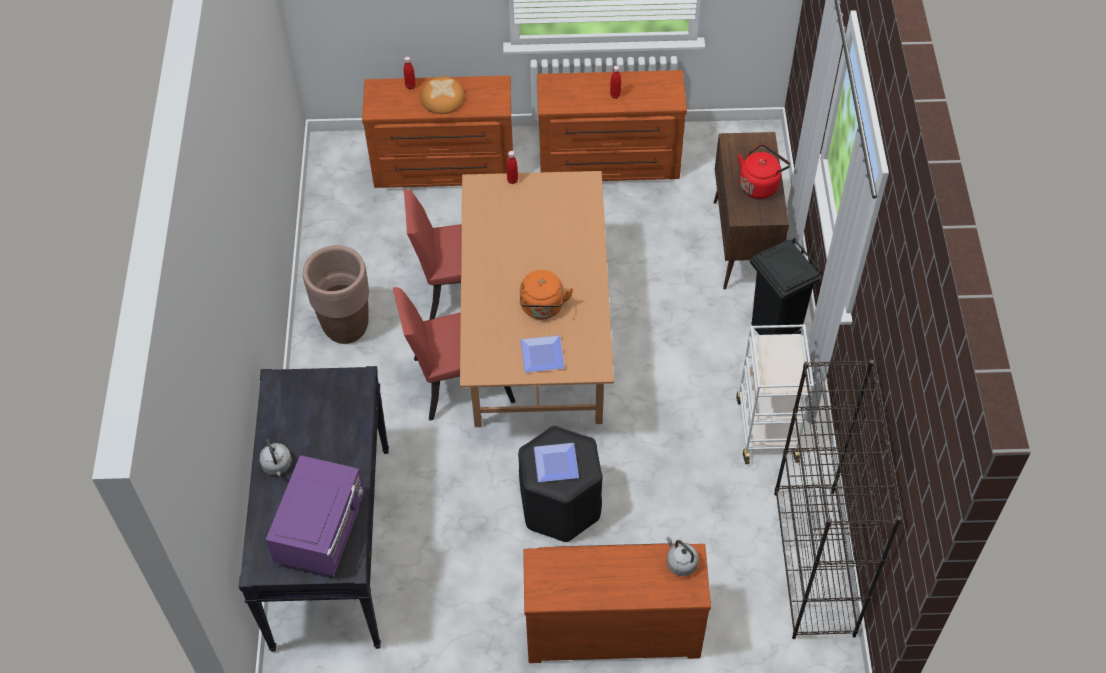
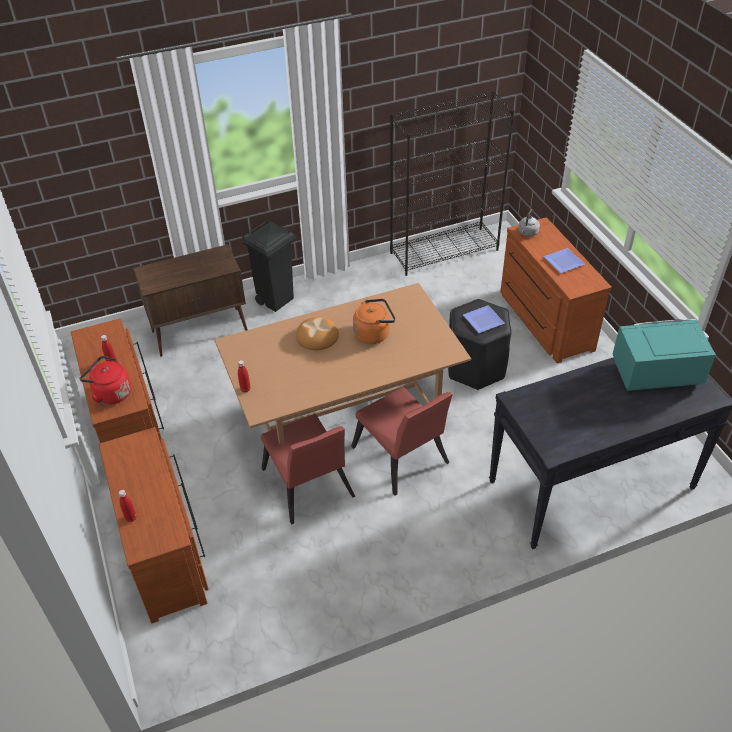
camera: 110 degrees left, 10 degrees down
grey kettle [259,439,292,476] -> none
purple microwave [266,455,364,576] -> turquoise microwave [613,319,716,391]
brown planter [303,245,369,344] -> none
bread [420,76,465,114] -> bread moved to [296,317,339,350]
plate [520,335,565,373] -> plate moved to [543,248,585,273]
white cart [736,324,814,464] -> none
red kettle [738,144,790,199] -> red kettle moved to [79,356,131,405]

